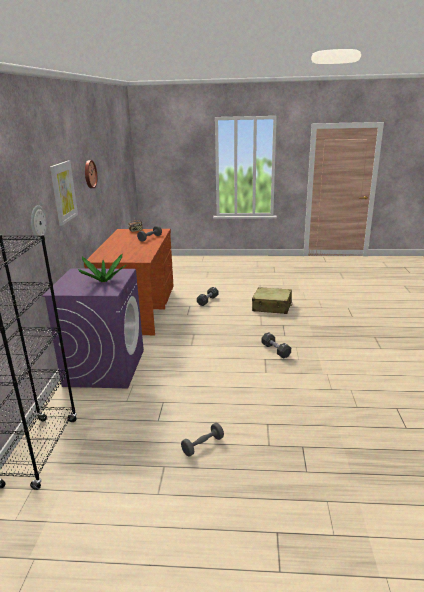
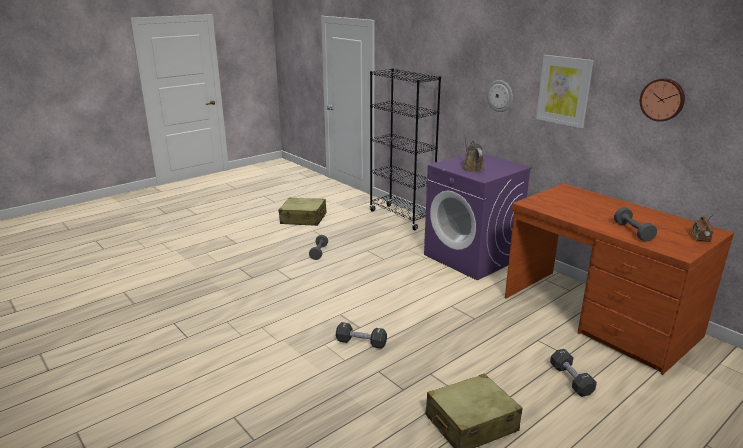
camera: 135 degrees right, 0 degrees up
potted plant [78,254,126,282] -> brown watering can [462,133,484,172]
none -> beige suitcase [279,198,327,226]

